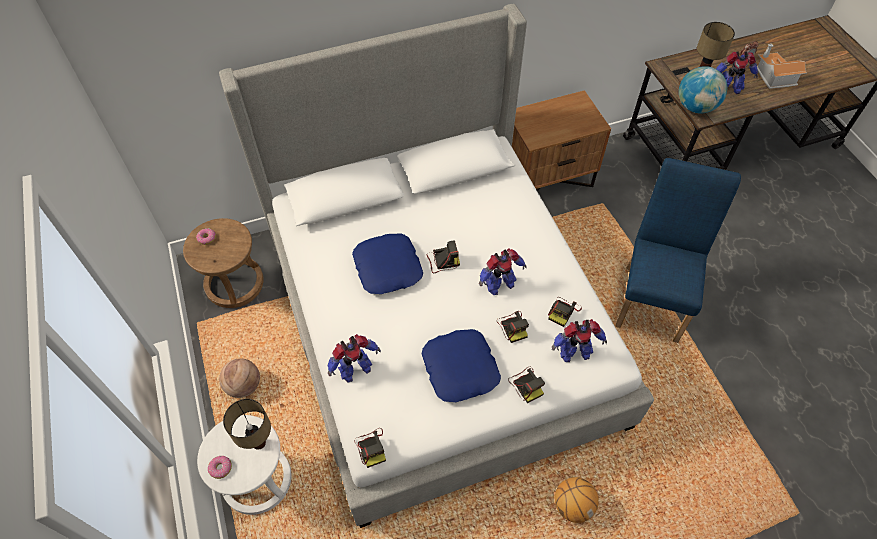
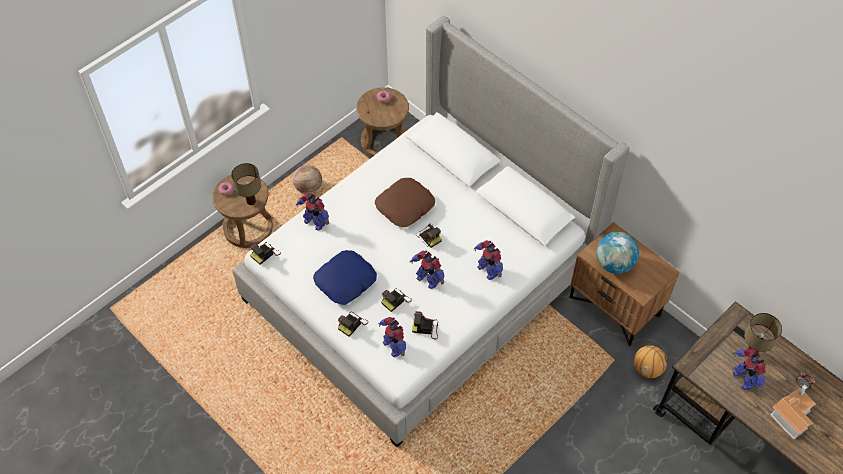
camera: 65 degrees right, 0 degrees up
white stool [197,415,292,515] -> brown stool [212,175,273,248]
blue pillow [352,234,423,294] -> brown pillow [375,178,435,227]
basketball [555,477,599,523] -> basketball moved to [634,345,667,378]
blue chair [615,158,741,343] -> none
globe [679,66,727,114] -> globe moved to [596,232,639,274]
none -> toy robot [474,240,503,280]

